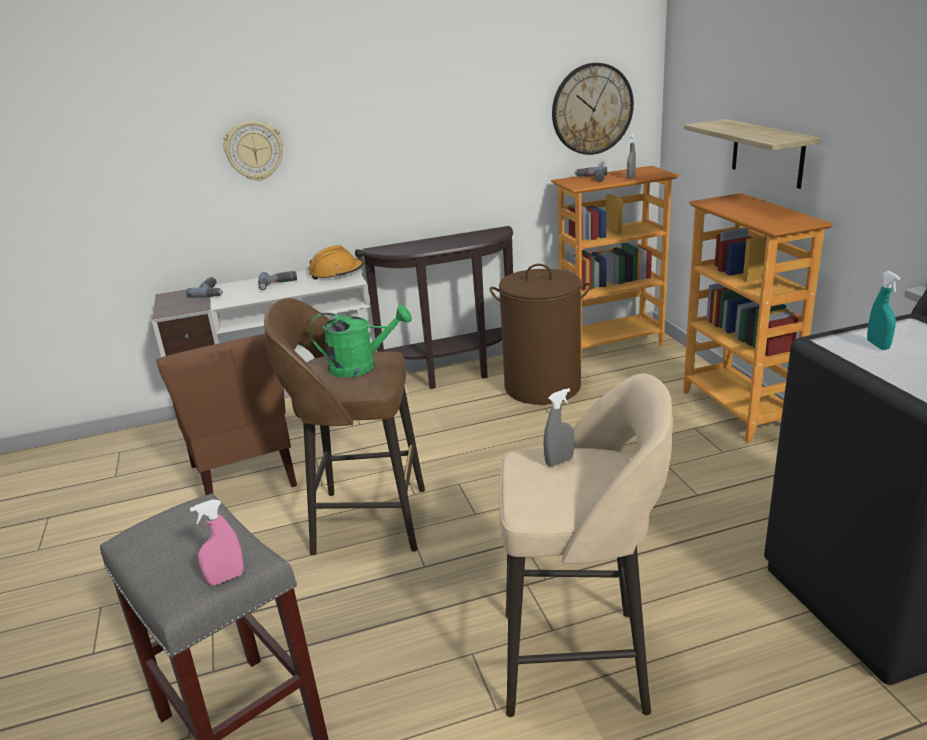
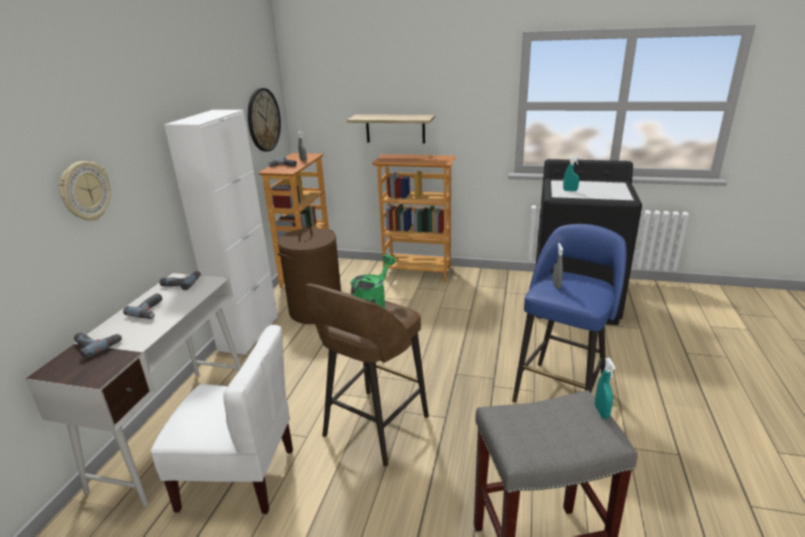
camera: 60 degrees left, 0 degrees up
brown chair [156,334,297,495] -> white chair [151,325,293,514]
pink spray bottle [190,499,244,585] -> turquoise spray bottle [595,358,616,419]
orange hard hat [309,245,364,280] -> power drill [160,271,201,290]
brown console table [362,226,513,389] -> white cabinet [164,110,278,355]
beige stool [499,373,672,717] -> blue stool [512,224,627,403]

